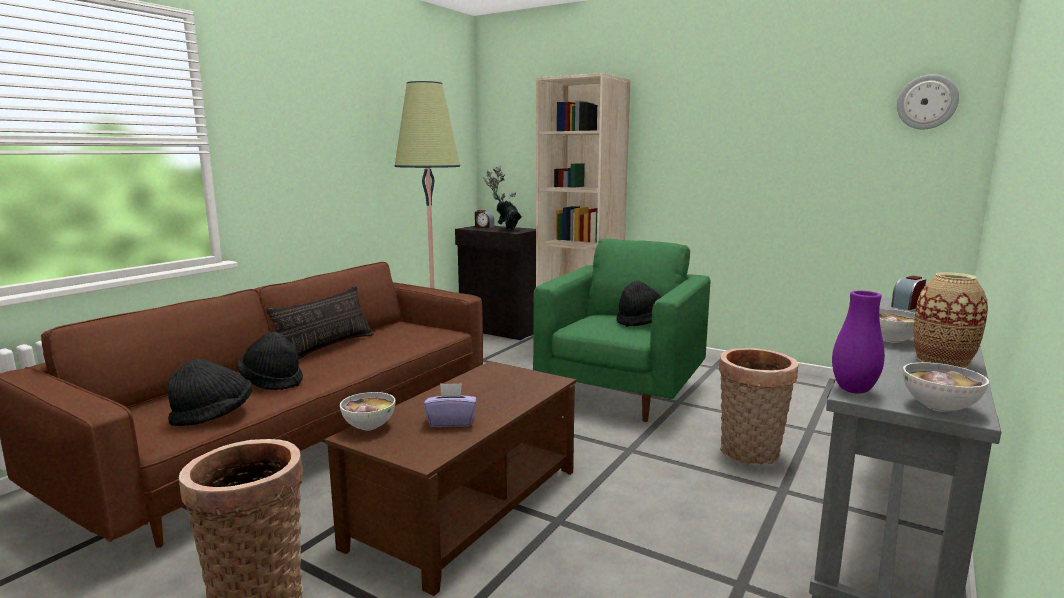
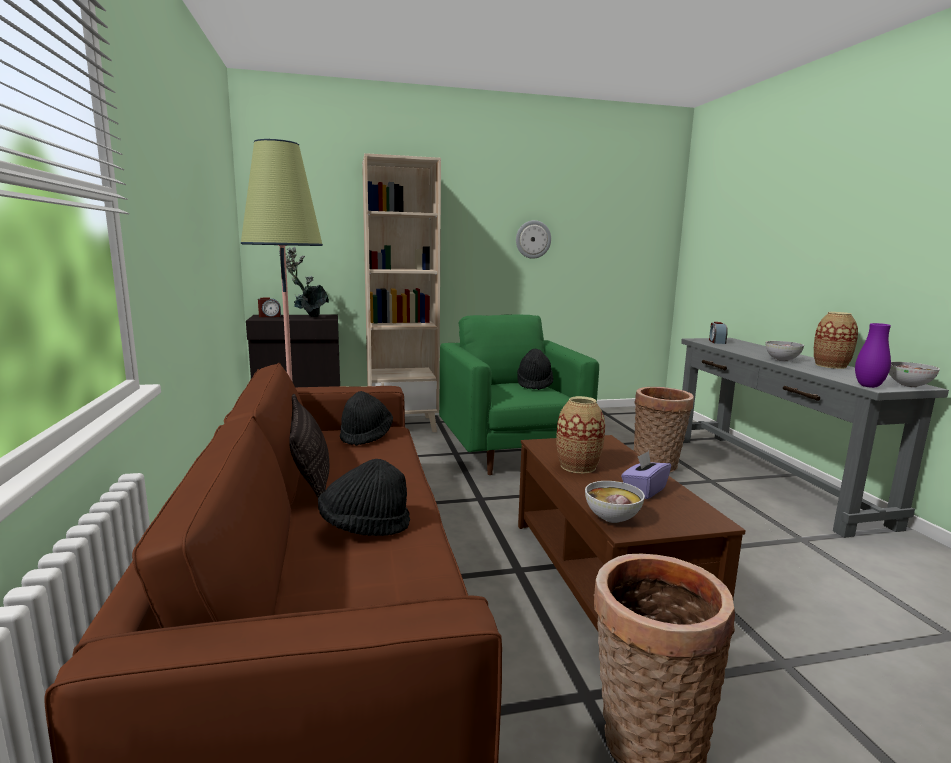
camera: 45 degrees left, 0 degrees up
black hat [168,359,253,426] -> black hat moved to [340,391,393,446]
wall clock [897,74,959,129] -> wall clock moved to [516,220,551,259]
none -> vase [557,396,605,473]

